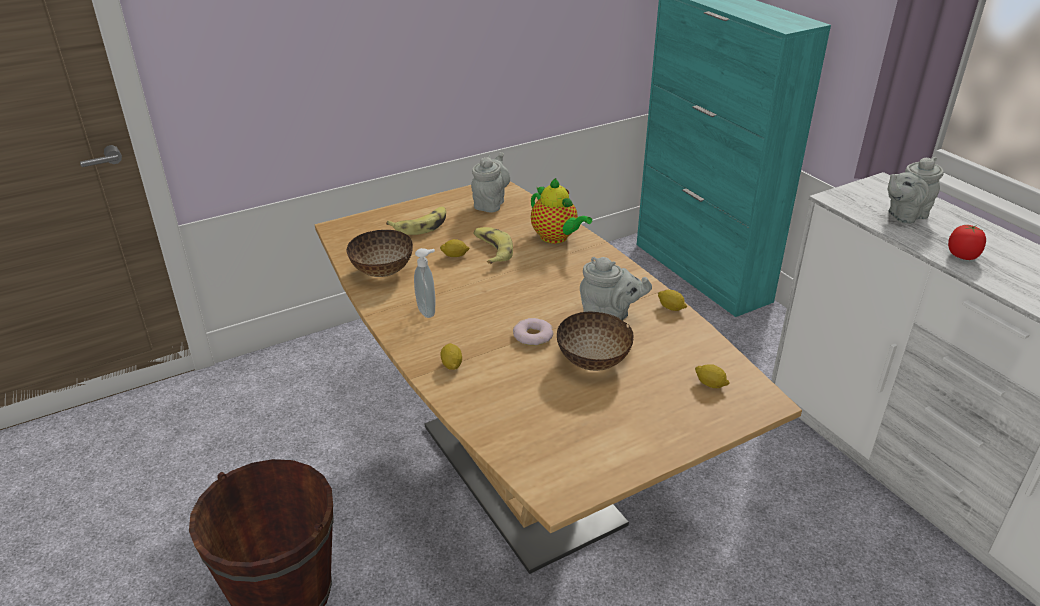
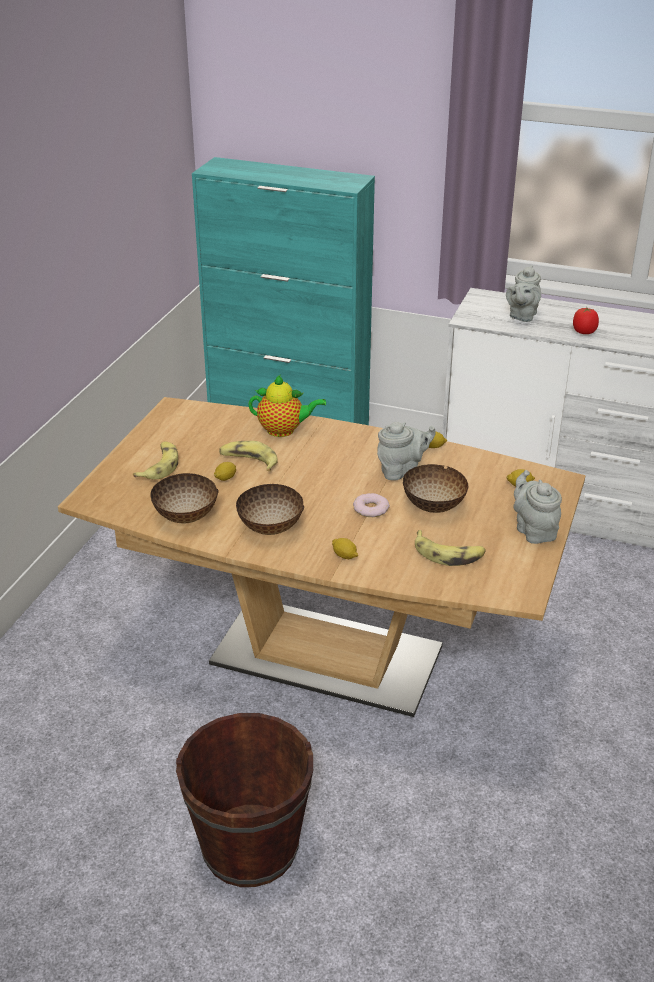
camera: 40 degrees left, 0 degrees up
soap dispenser [414,248,435,318] -> bowl [236,484,304,535]
grey teapot [471,152,510,213] -> grey teapot moved to [513,470,562,544]
none -> banana [415,530,486,566]

